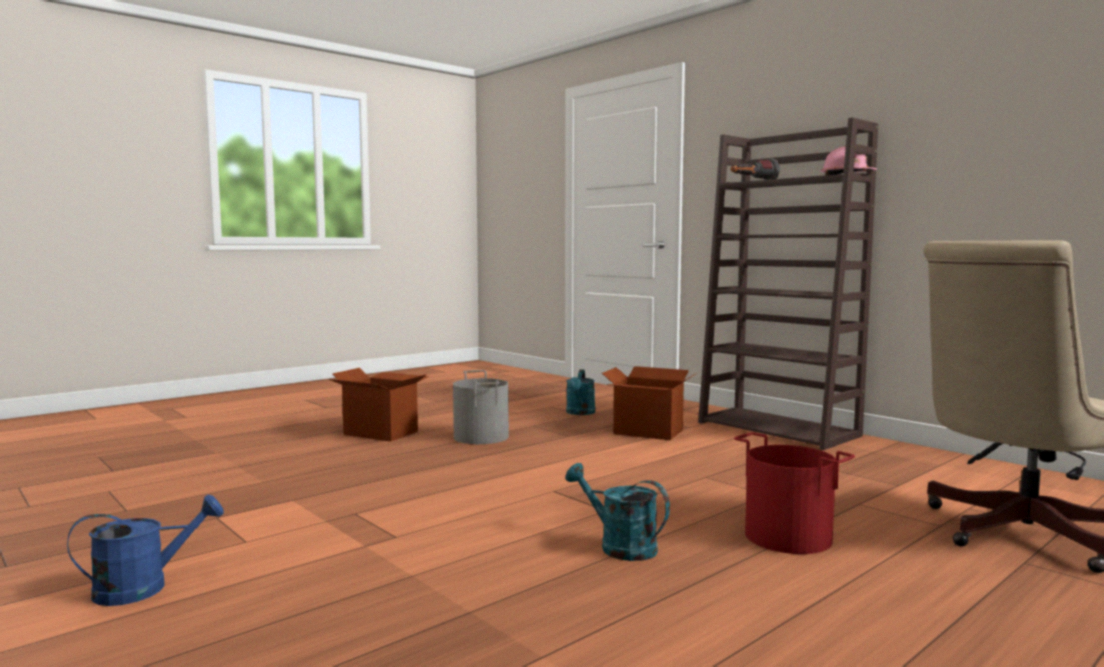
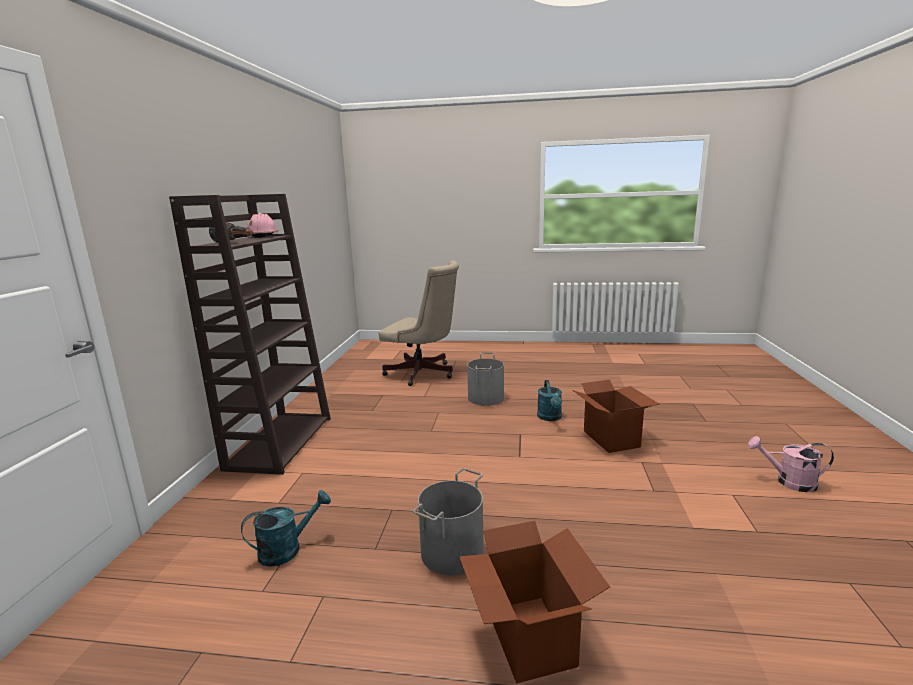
camera: 130 degrees left, 10 degrees up
blue watering can [67,495,224,606] -> pink watering can [748,436,834,492]
cardboard box [602,366,697,440] -> cardboard box moved to [572,380,659,453]
red bucket [734,432,855,554] -> grey bucket [467,352,504,406]

